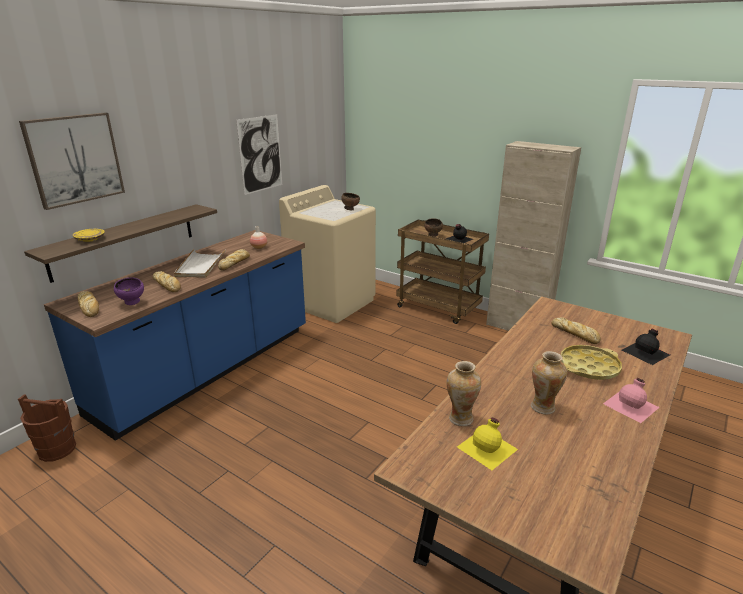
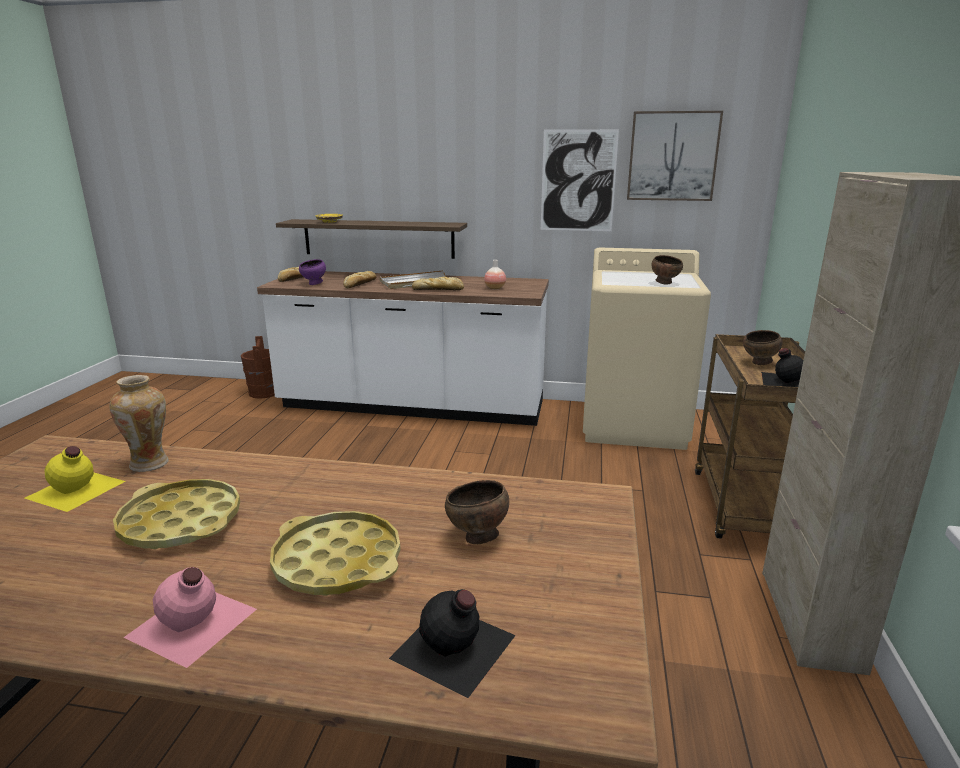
camera: 65 degrees right, 5 degrees down
picture [19,113,125,210] -> picture moved to [627,111,723,201]
blue counter [44,230,306,441] -> white counter [257,271,549,426]
vase [531,351,567,415] -> yellow tray [113,479,240,549]
bread [551,317,601,344] -> brown bowl [445,480,509,544]

